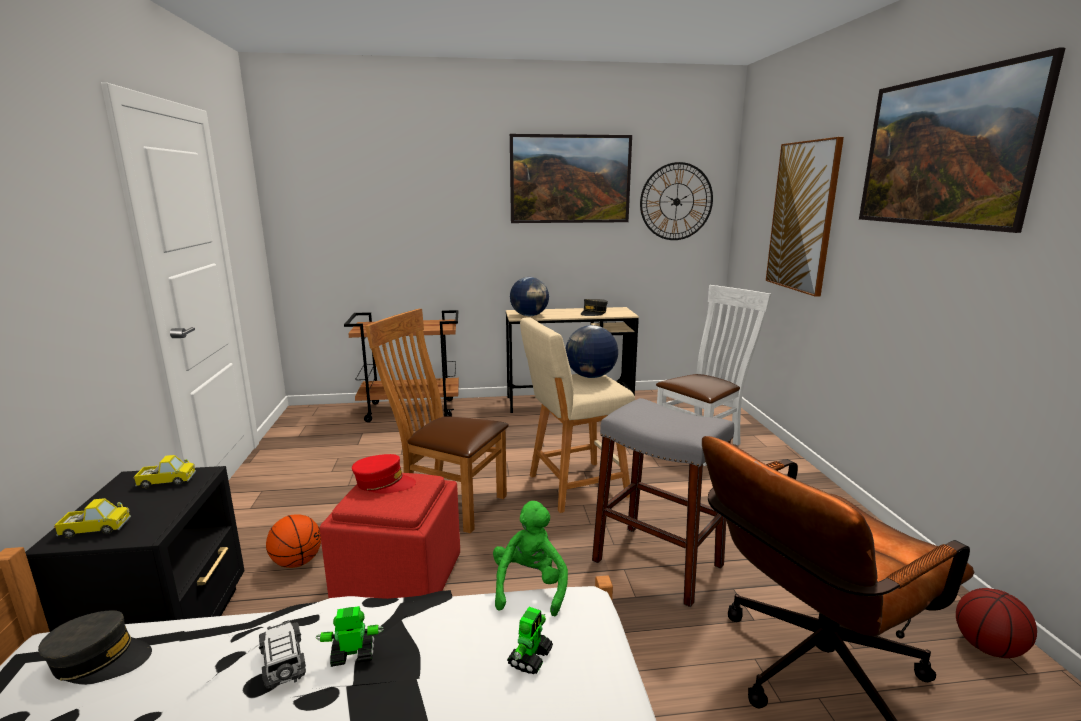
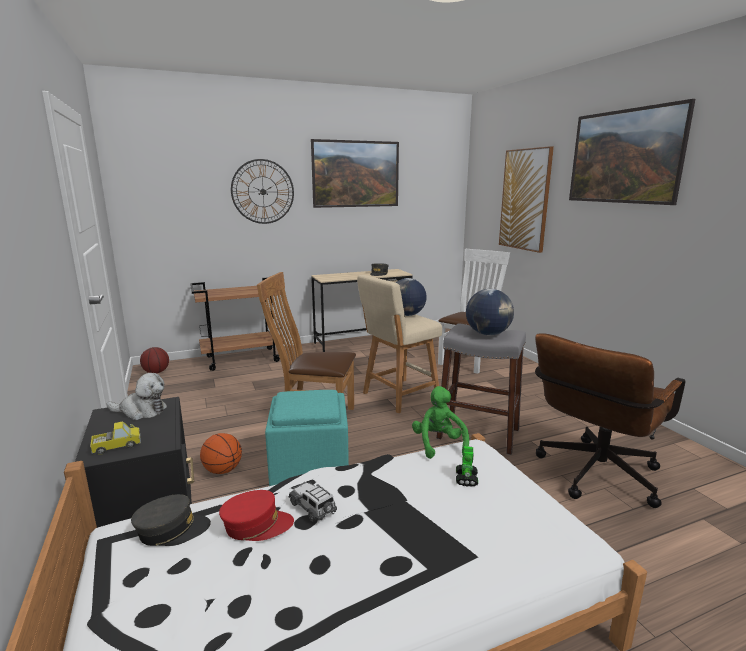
camera: 15 degrees left, 0 degrees up
toy truck [133,455,196,488] -> plush toy [107,373,167,420]
toy robot [316,606,384,667] -> none
red ottoman [320,473,460,599] -> turquoise ottoman [265,390,349,486]
red cap [352,454,416,494] -> red cap moved to [219,490,294,541]
globe [510,277,549,316] -> globe moved to [466,289,514,336]
wall clock [640,162,713,240] -> wall clock moved to [231,159,294,224]
basketball [956,588,1037,658] -> basketball moved to [140,347,169,373]

